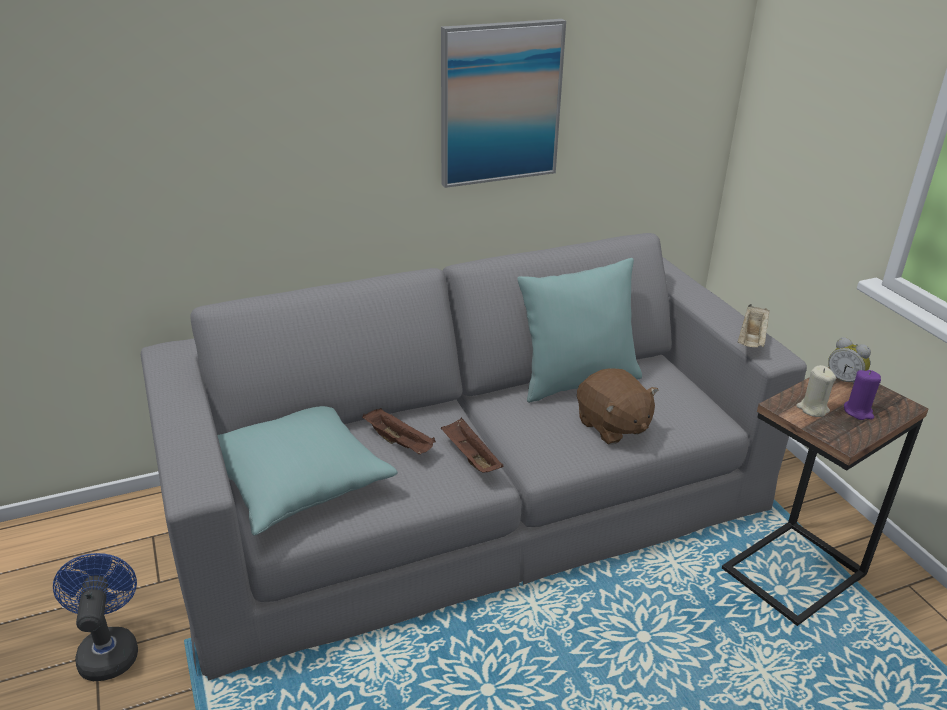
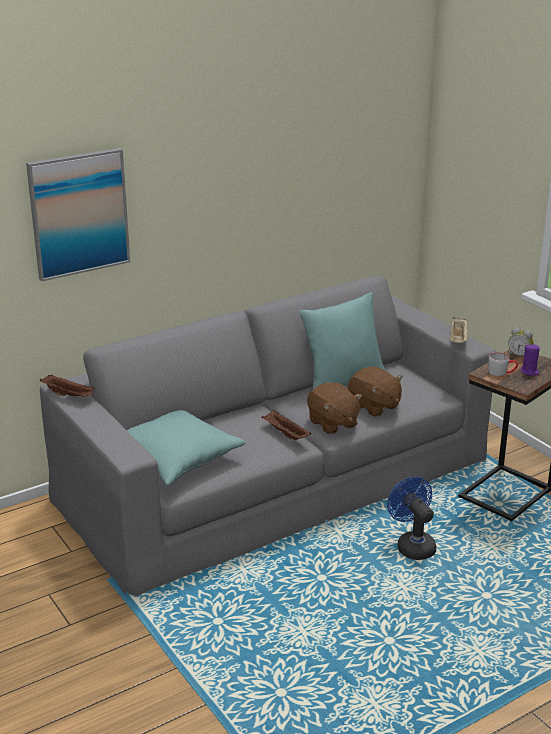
camera: 10 degrees left, 5 degrees down
blue fan [53,553,138,681] -> blue fan moved to [387,477,436,560]
brown tray [362,408,436,454] -> brown tray moved to [40,374,95,397]
picture [441,19,566,188] -> picture moved to [26,148,130,281]
beige candle [796,365,836,417] -> grey mug [489,352,518,376]
none -> brown plush toy [307,382,362,434]

